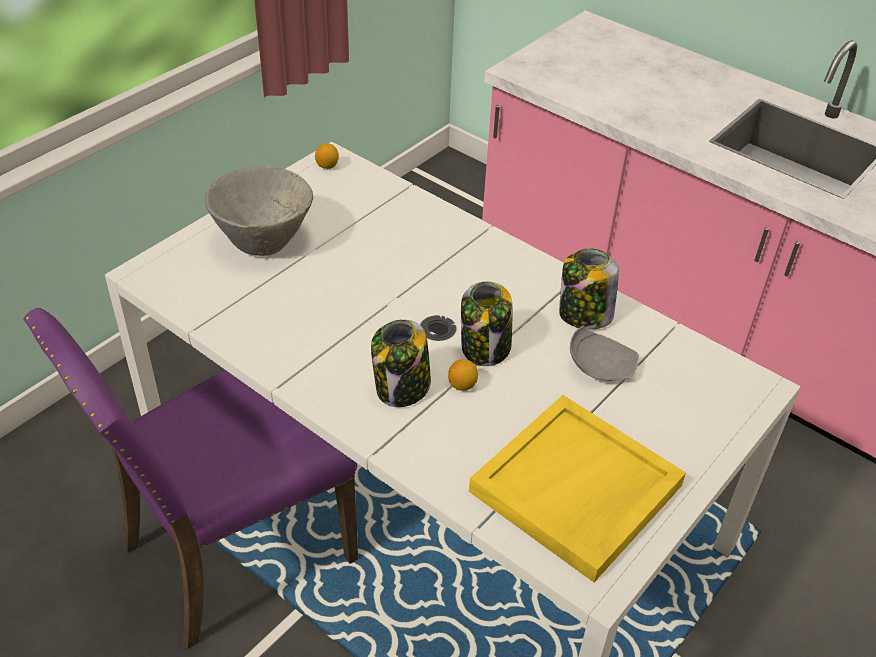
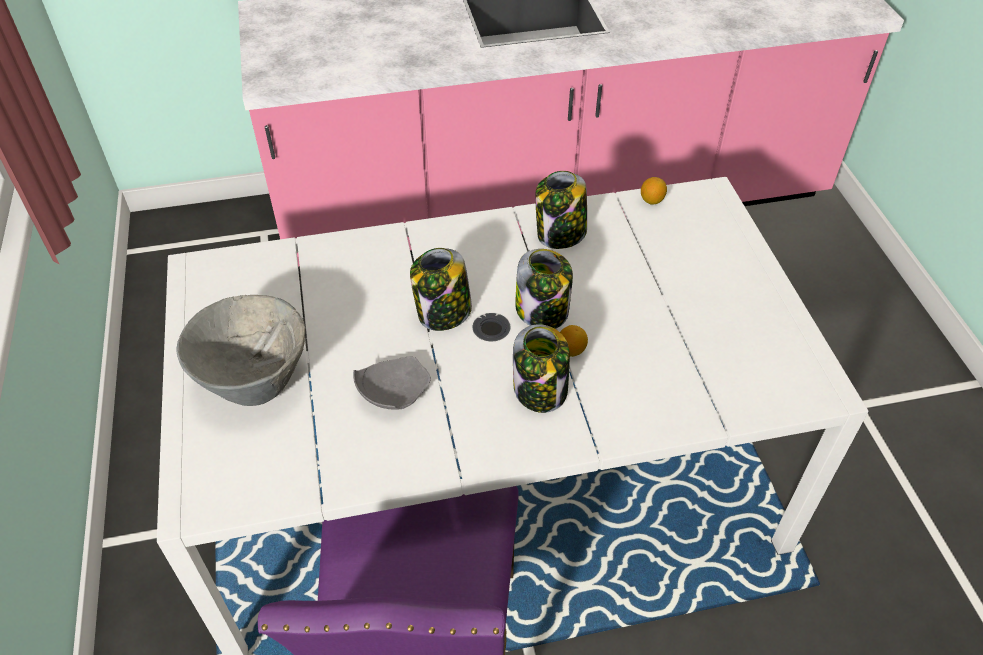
camera: 50 degrees left, 5 degrees up
lemon [315,143,339,169] -> lemon moved to [641,177,667,204]
yellow tray [469,395,686,582] -> none
grey plate [570,325,639,381] -> grey plate moved to [353,357,431,410]
none -> jar [410,248,472,331]

